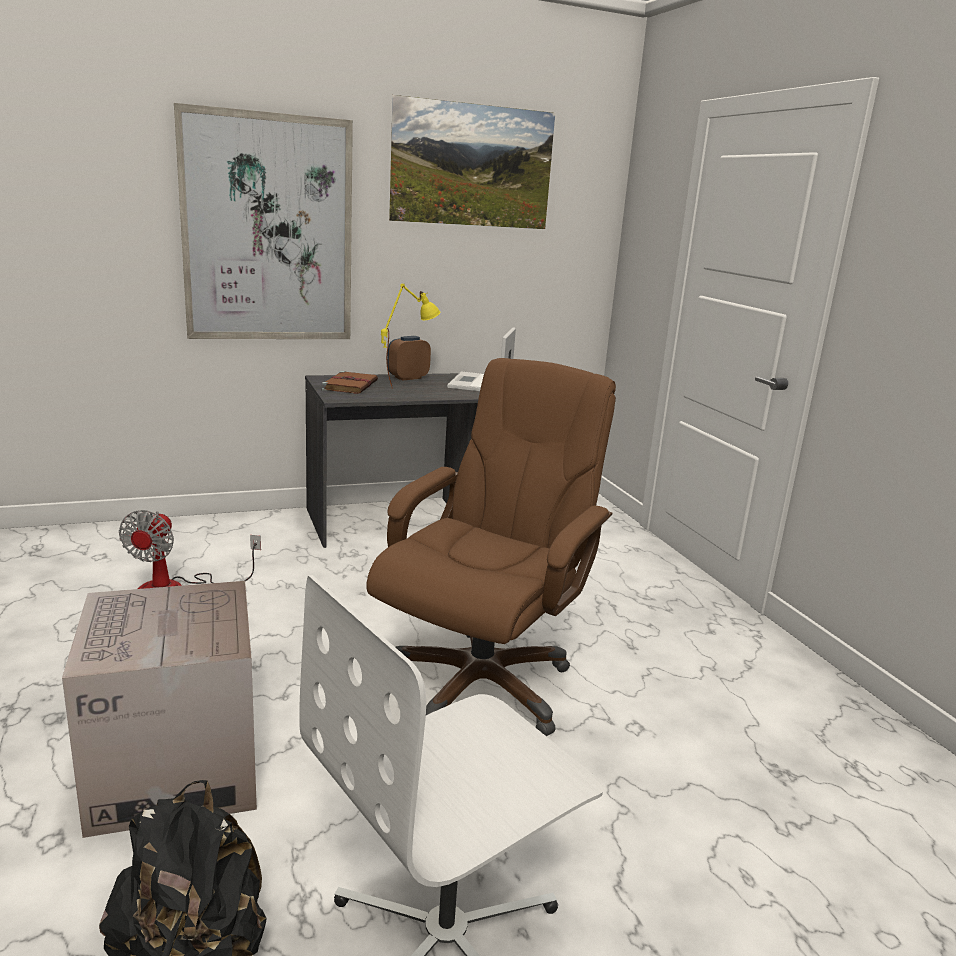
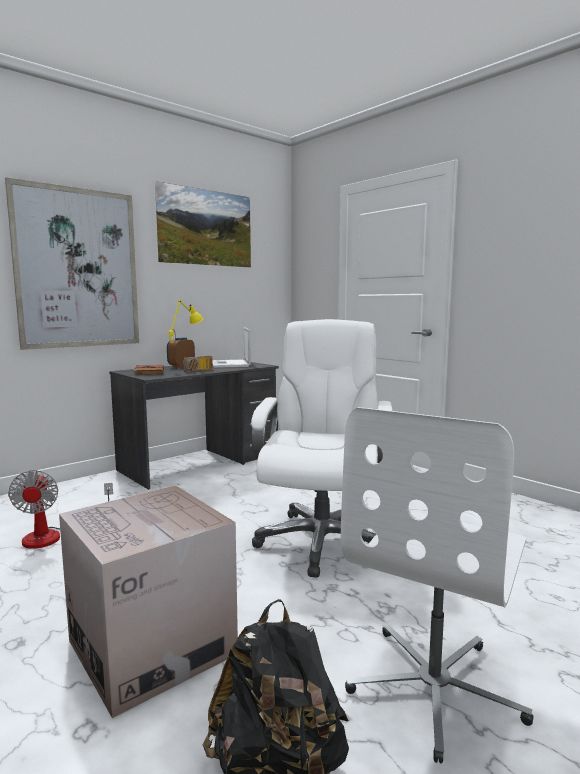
camera: 20 degrees left, 10 degrees down
brown office chair [366,358,616,736] -> white office chair [251,319,393,577]
none -> radio [183,356,213,372]

